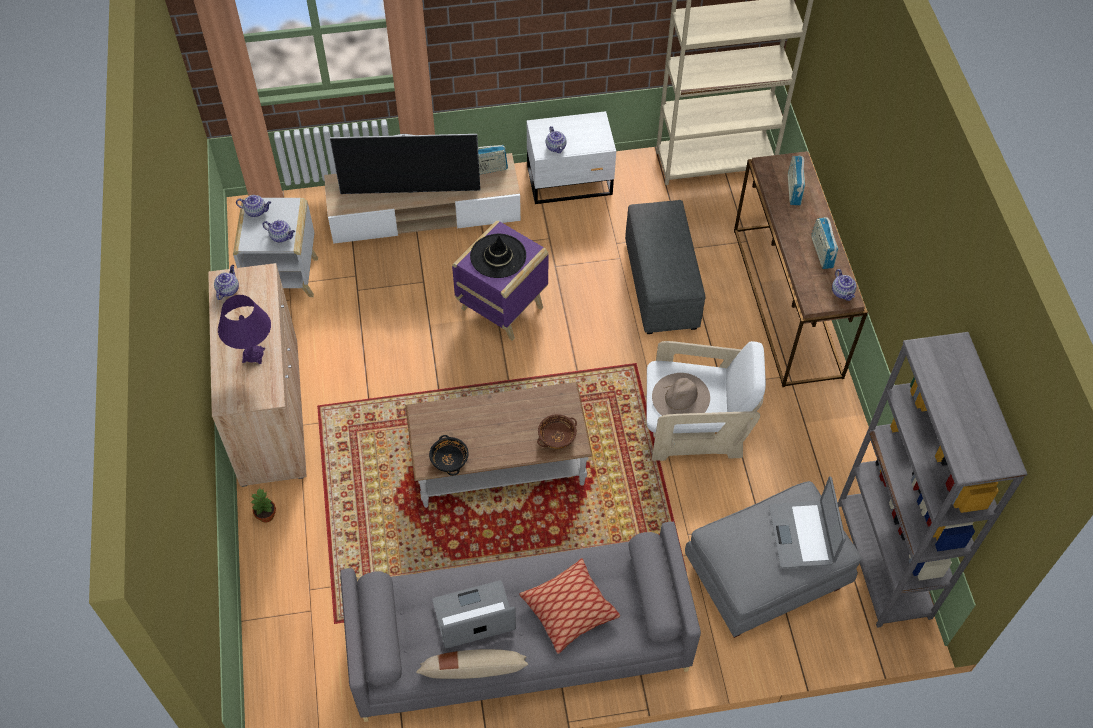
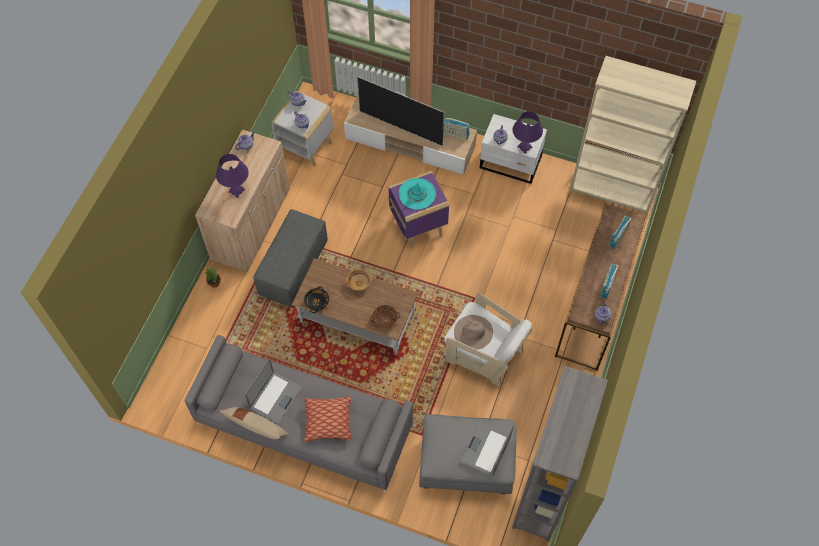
camera: 30 degrees right, 5 degrees up
laptop [433,580,516,648] -> laptop turned 105 degrees clockwise [245,358,302,423]
black hat [470,234,526,278] -> turquoise hat [399,178,436,210]
grey ottoman [625,200,706,334] -> grey ottoman moved to [253,209,328,307]
none -> beige bowl [344,269,373,291]
none -> purple table lamp [512,111,543,154]

